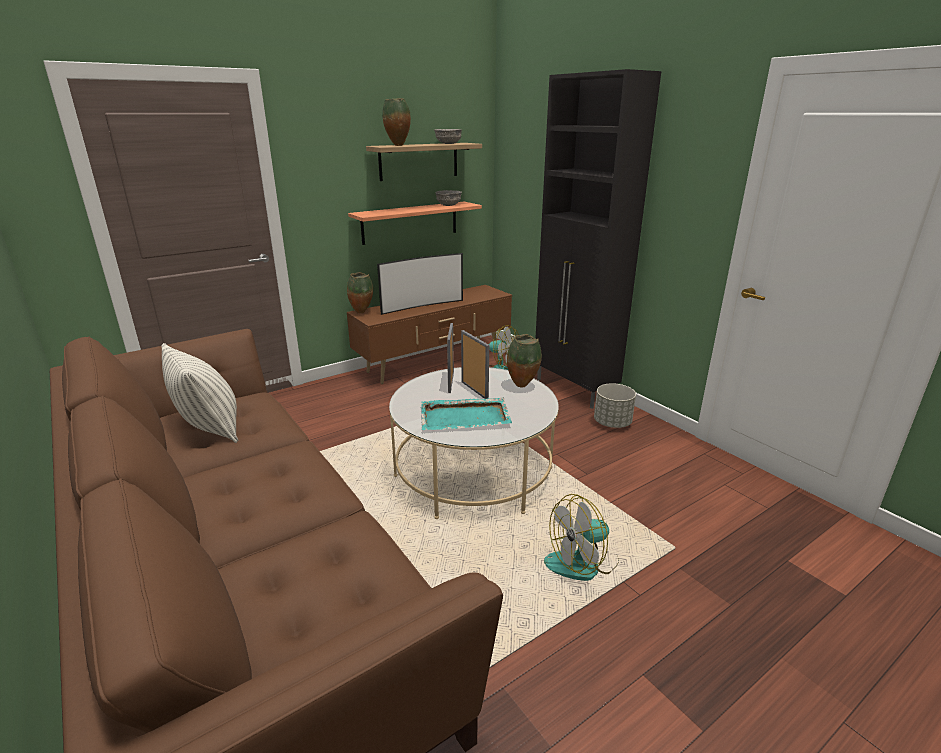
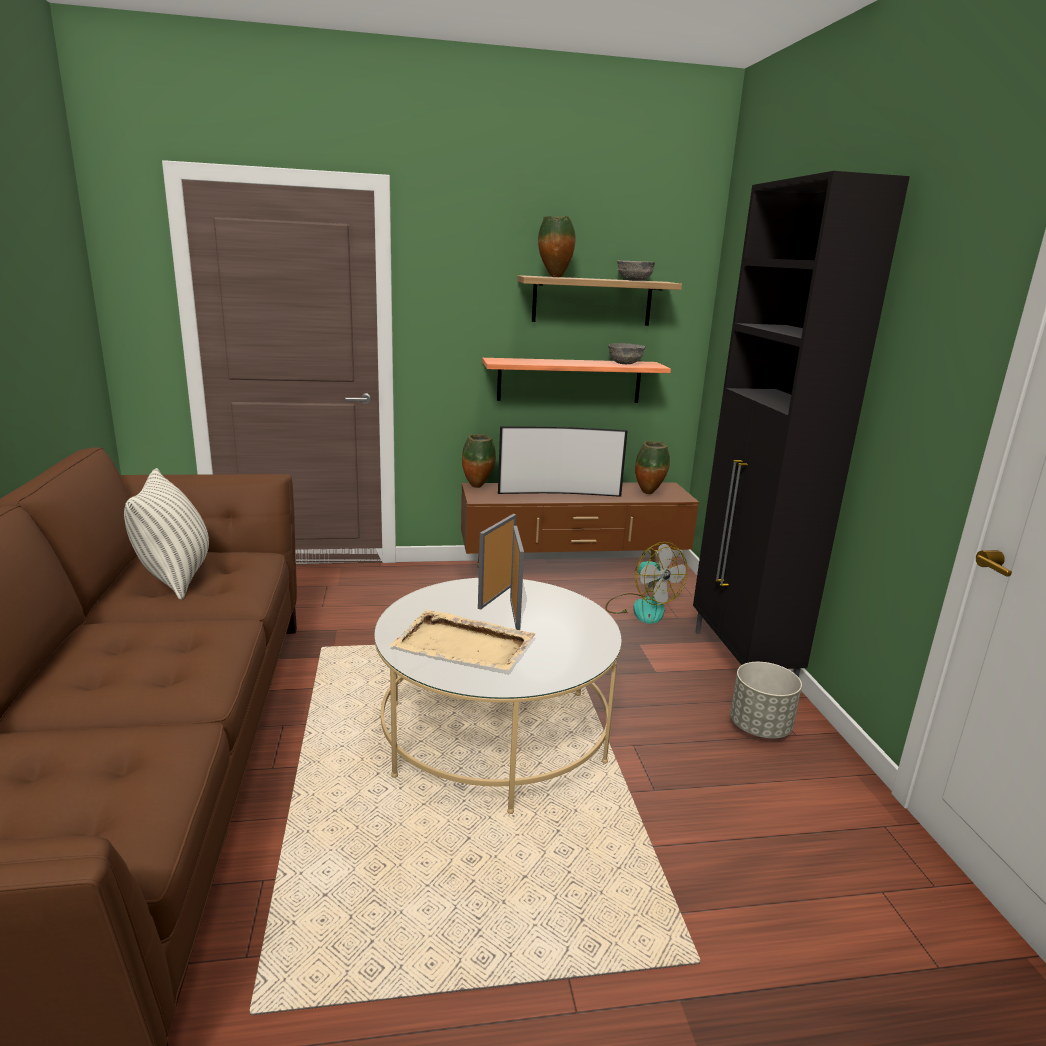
camera: 25 degrees right, 5 degrees down
turquoise tray [421,398,512,430] -> beige tray [390,610,535,671]
vase [507,334,542,388] -> vase moved to [635,441,670,494]
fan [544,494,619,581] -> none

